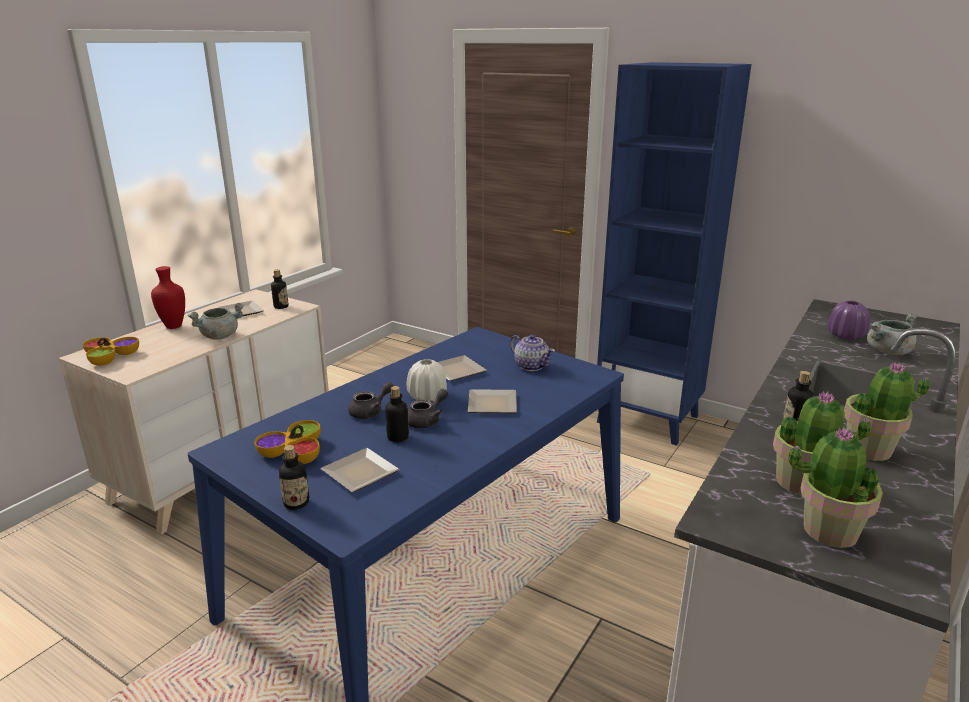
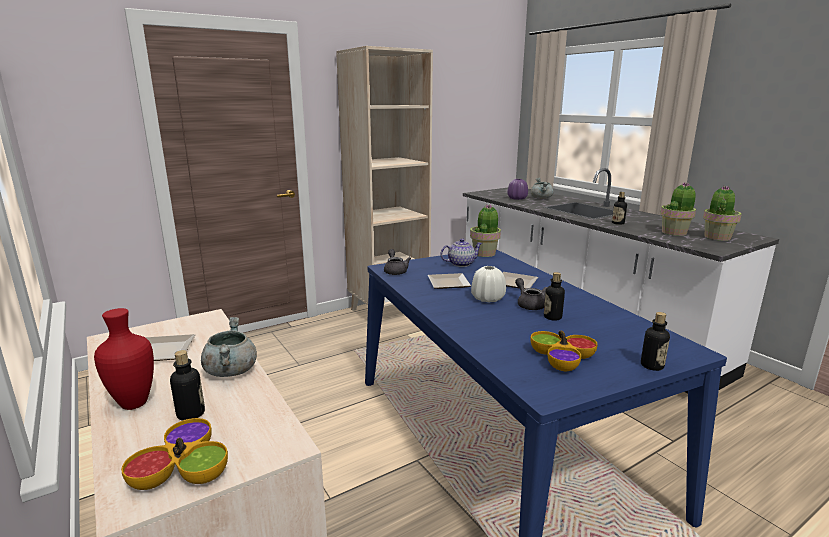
camera: 65 degrees left, 5 degrees down
bottle [271,270,289,309] -> bottle moved to [170,350,205,421]
plate [321,448,399,493] -> none
grey teapot [348,382,394,419] -> grey teapot moved to [384,249,411,275]
blue bookcase [597,62,751,445] -> beige bookcase [336,46,433,311]
potted plant [844,362,930,461] -> potted plant moved to [470,204,501,257]

